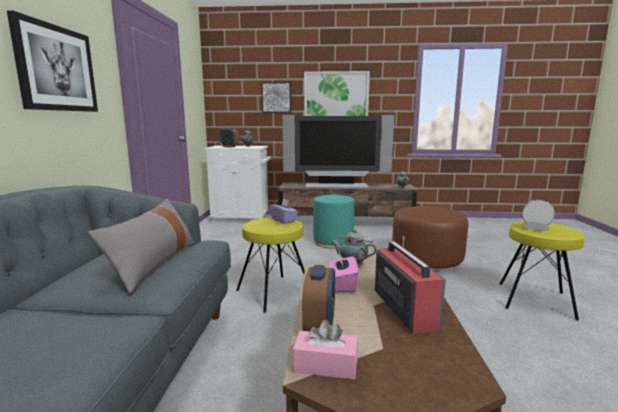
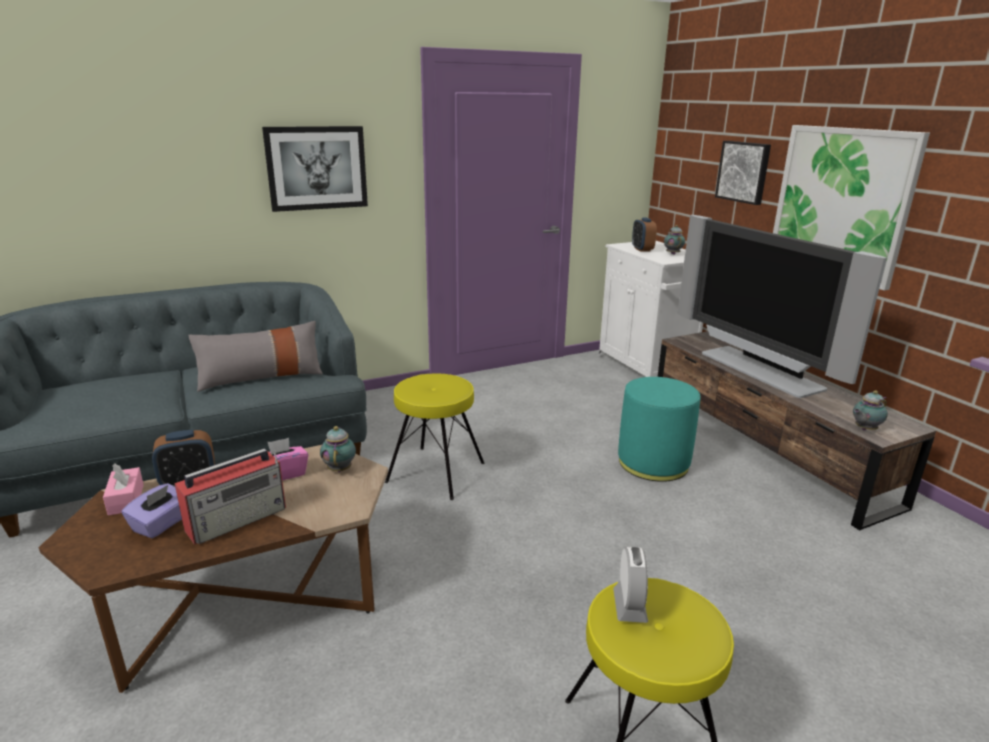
camera: 60 degrees right, 10 degrees up
purple tissue box [269,198,298,224] -> purple tissue box moved to [122,483,182,538]
brown ottoman [392,206,468,269] -> none

